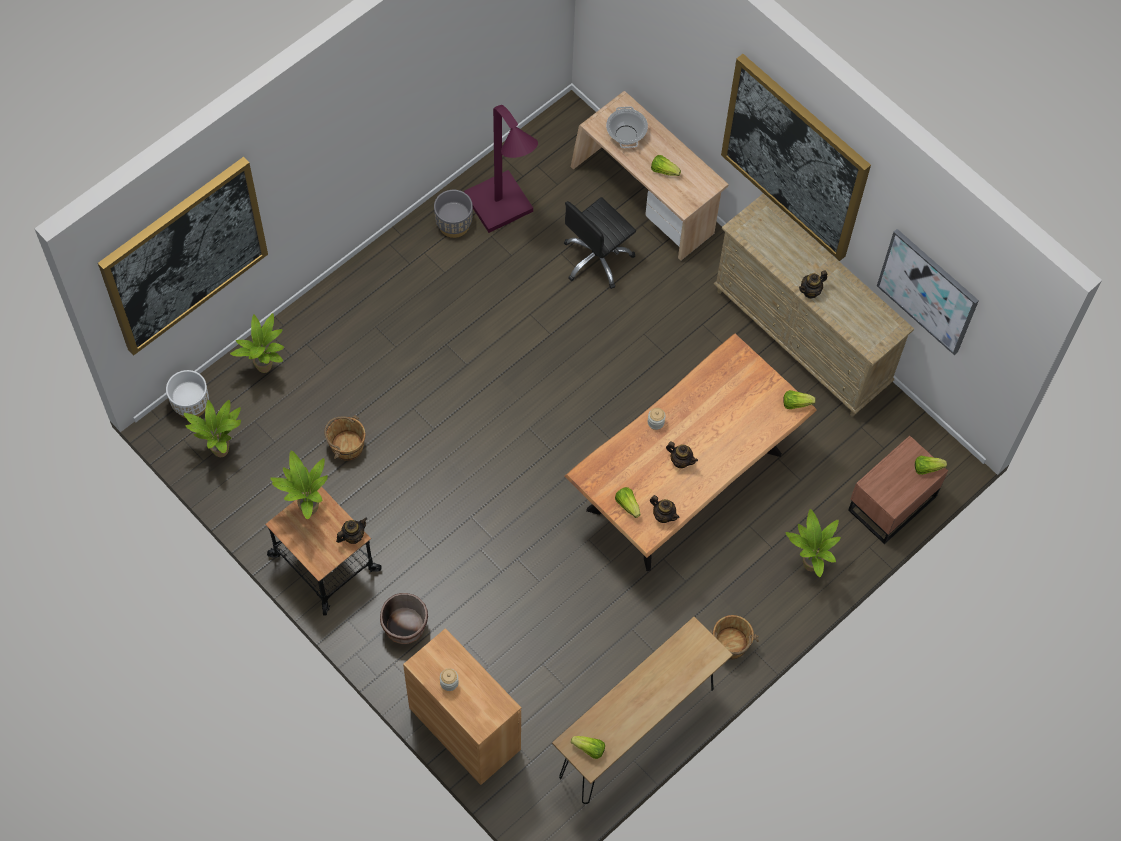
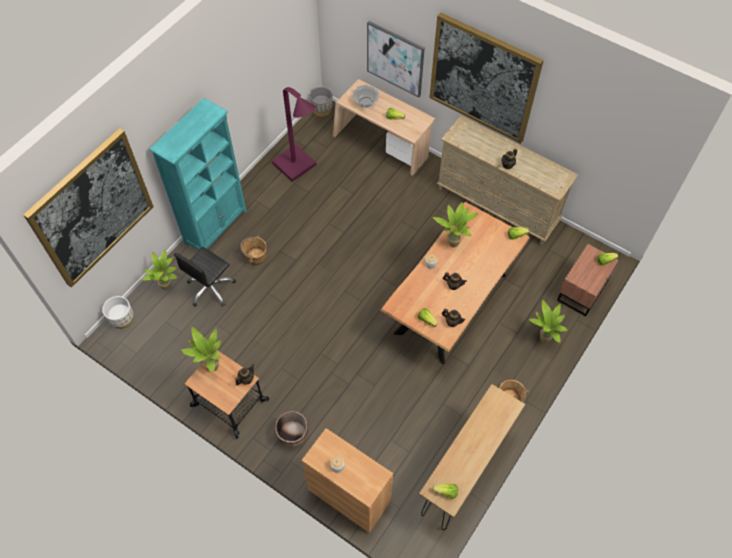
camera: 10 degrees left, 5 degrees down
potted plant [184,400,241,457] -> potted plant moved to [433,202,479,247]
brown bucket [324,415,366,461] -> brown bucket moved to [240,236,267,265]
grey planter [434,190,473,238] -> grey planter moved to [310,87,333,117]
black office chair [564,197,636,289] -> black office chair moved to [174,247,236,307]
picture [877,229,979,355] -> picture moved to [367,21,425,97]
none -> turquoise bookcase [149,98,247,250]

